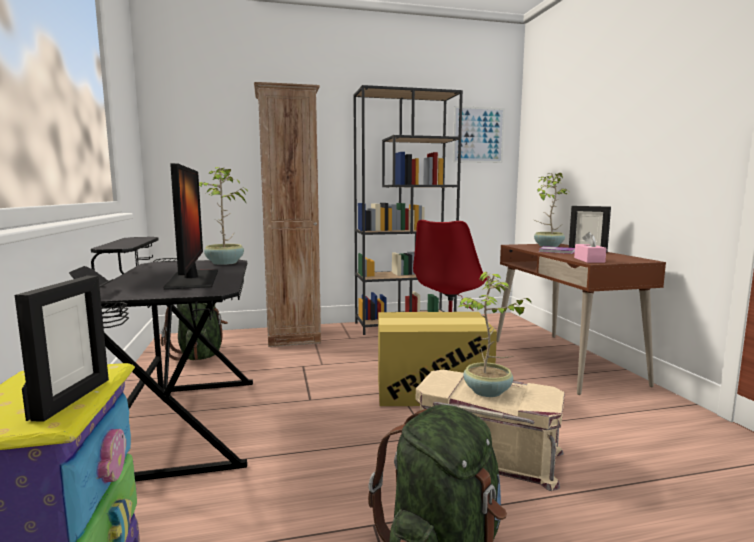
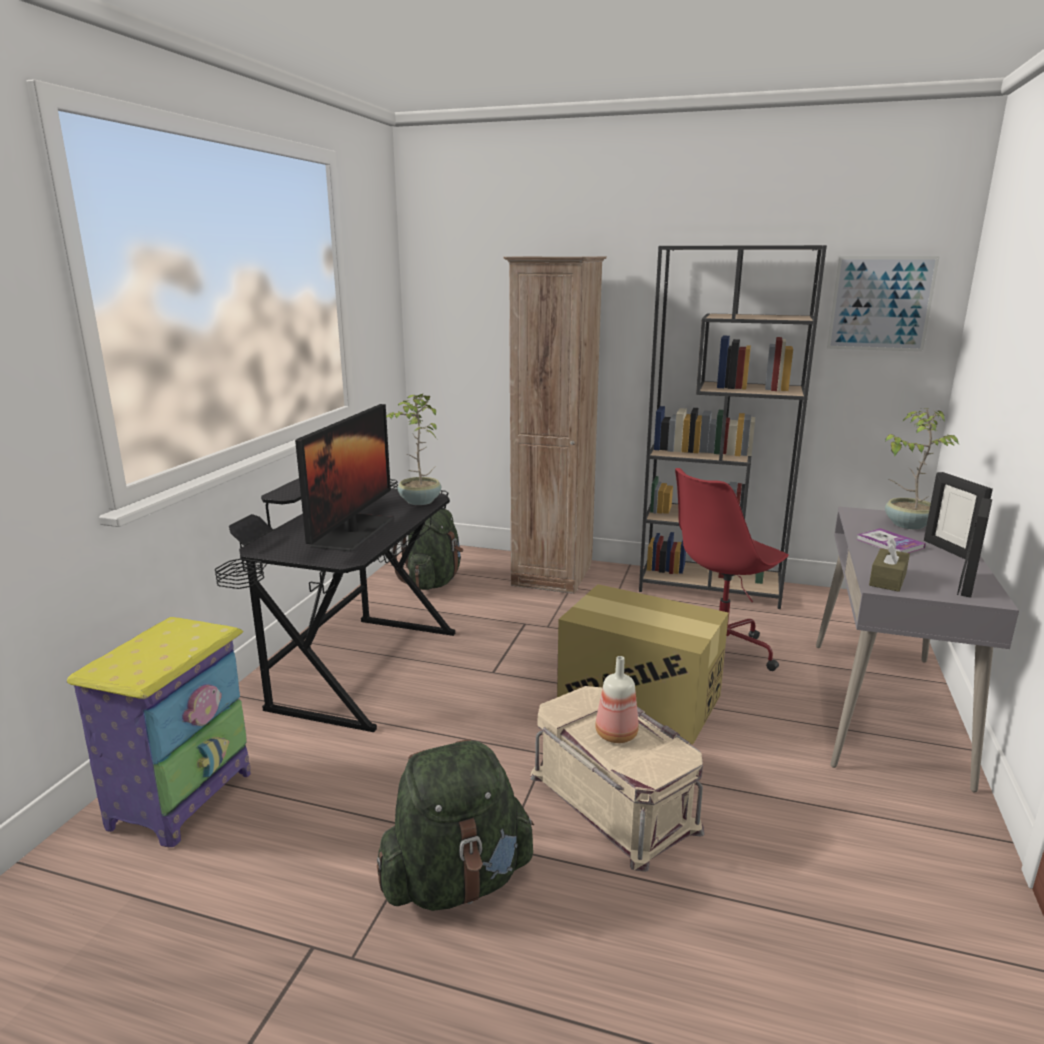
camera: 30 degrees right, 10 degrees up
picture frame [15,276,109,422] -> picture frame moved to [957,498,992,598]
potted plant [459,272,531,397] -> bottle [595,656,639,743]
brown desk [496,244,666,395] -> grey desk [816,507,1019,793]
pink tissue box [574,232,606,263] -> brown tissue box [869,537,910,592]

